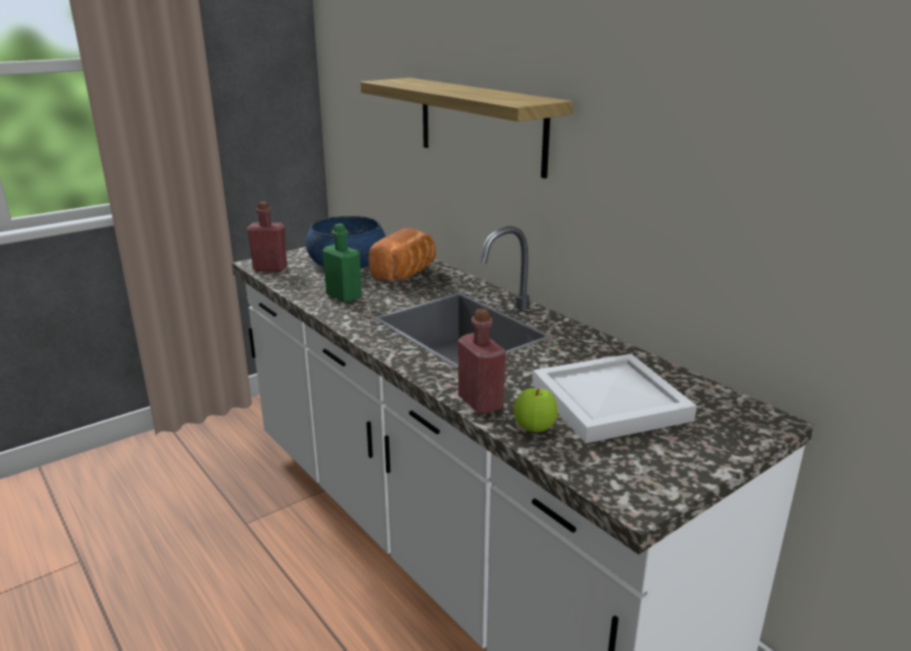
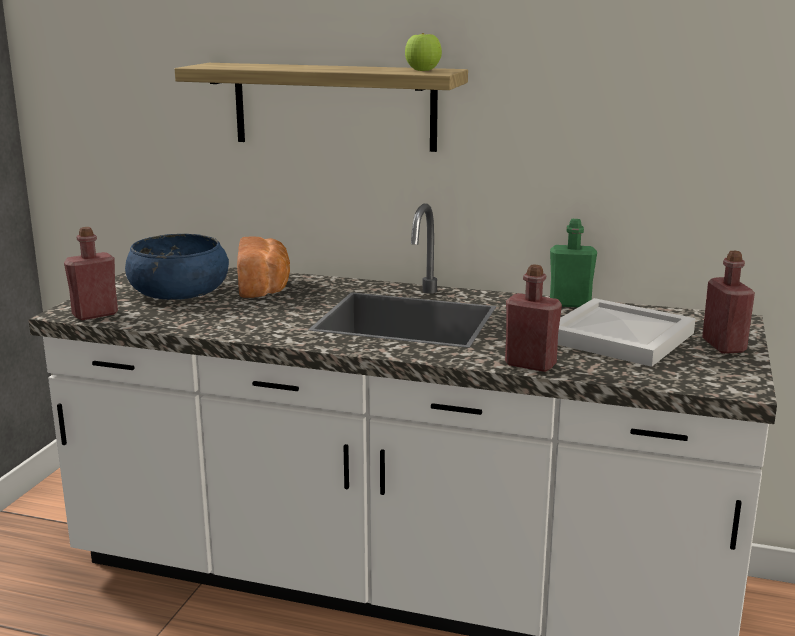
camera: 35 degrees left, 5 degrees down
green bottle [323,223,362,303] -> green bottle moved to [550,219,597,307]
apple [514,388,558,432] -> apple moved to [405,33,442,71]
none -> red bottle [702,251,755,354]

